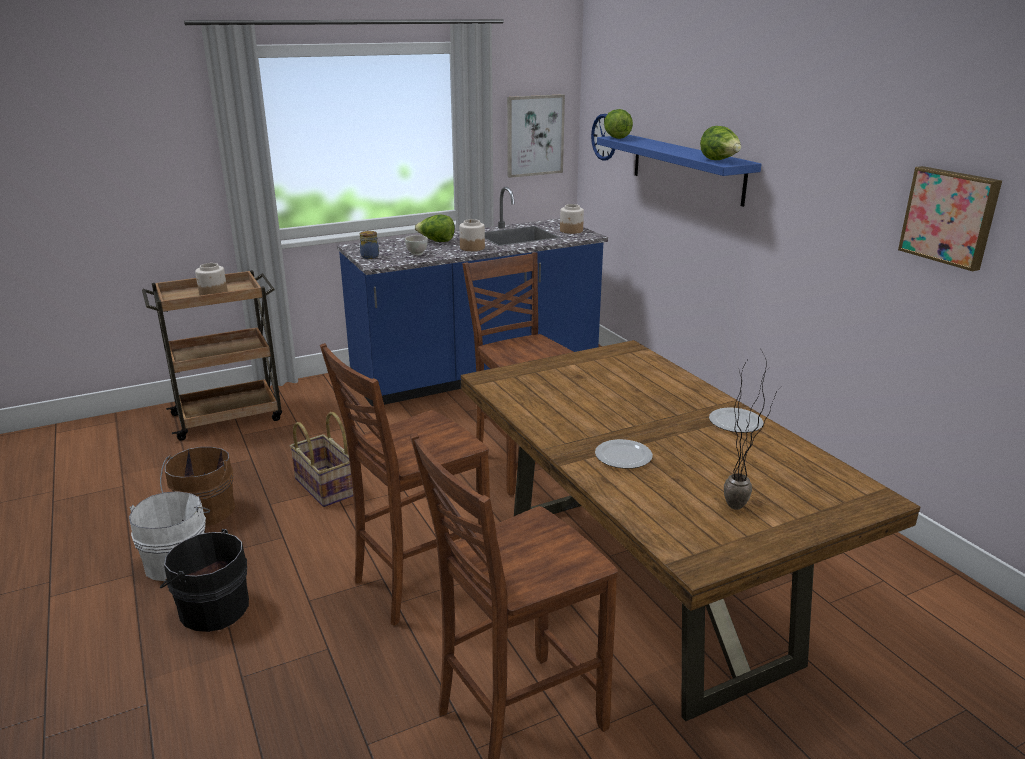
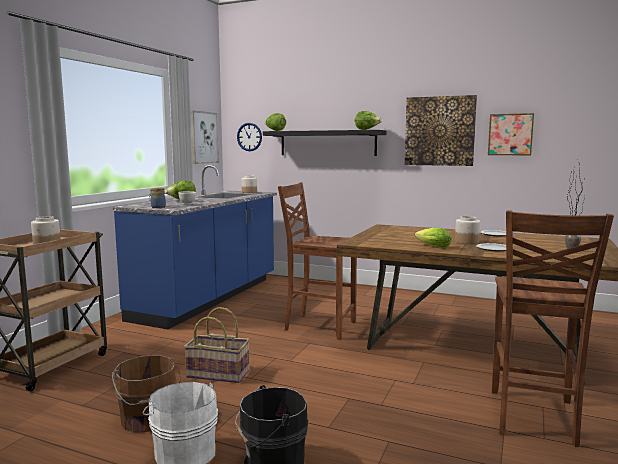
camera: 40 degrees left, 15 degrees down
brown chair [320,343,490,626] -> none
jar [459,219,485,251] -> jar moved to [455,216,480,244]
blue shelf [597,135,761,207] -> black shelf [263,130,386,156]
none -> picture [405,95,477,166]
none -> lettuce [415,228,452,247]

